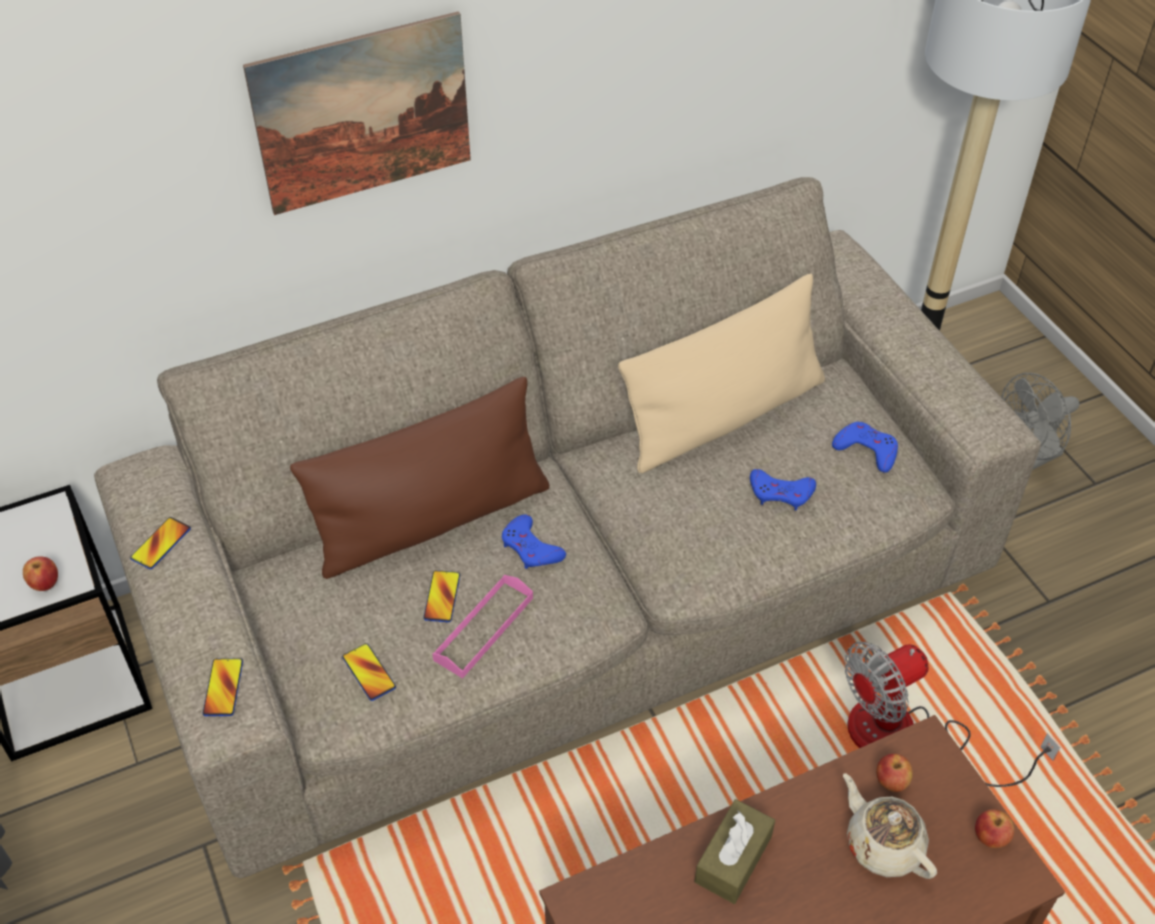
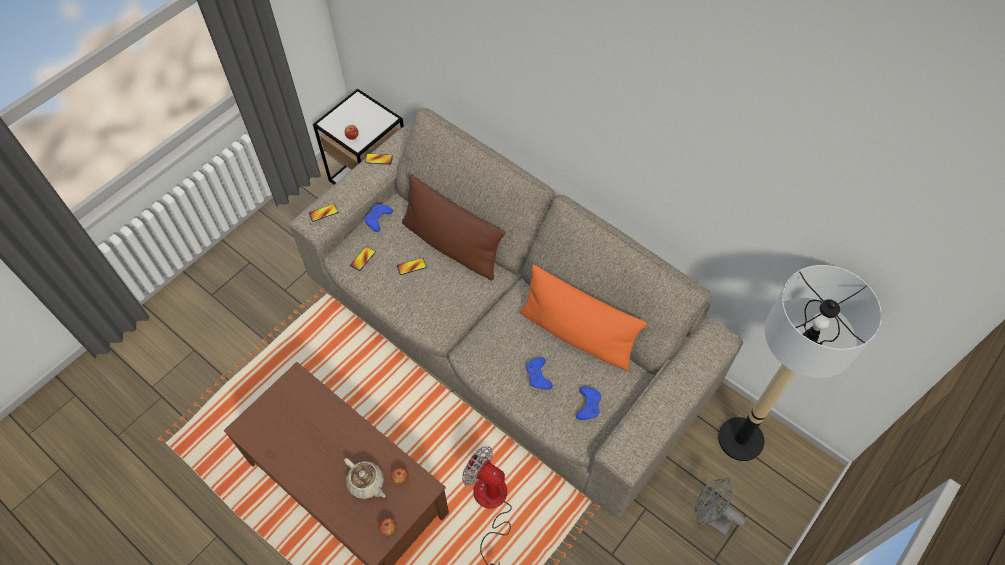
camera: 65 degrees right, 10 degrees up
picture [243,11,471,215] -> none
pink tray [432,575,533,678] -> none
blue game controller [502,515,566,569] -> blue game controller moved to [365,204,393,232]
beige pillow [618,274,825,473] -> orange pillow [520,265,647,371]
brown tissue box [694,799,775,904] -> none
beige teapot [843,773,937,879] -> beige teapot turned 105 degrees clockwise [344,458,385,499]

